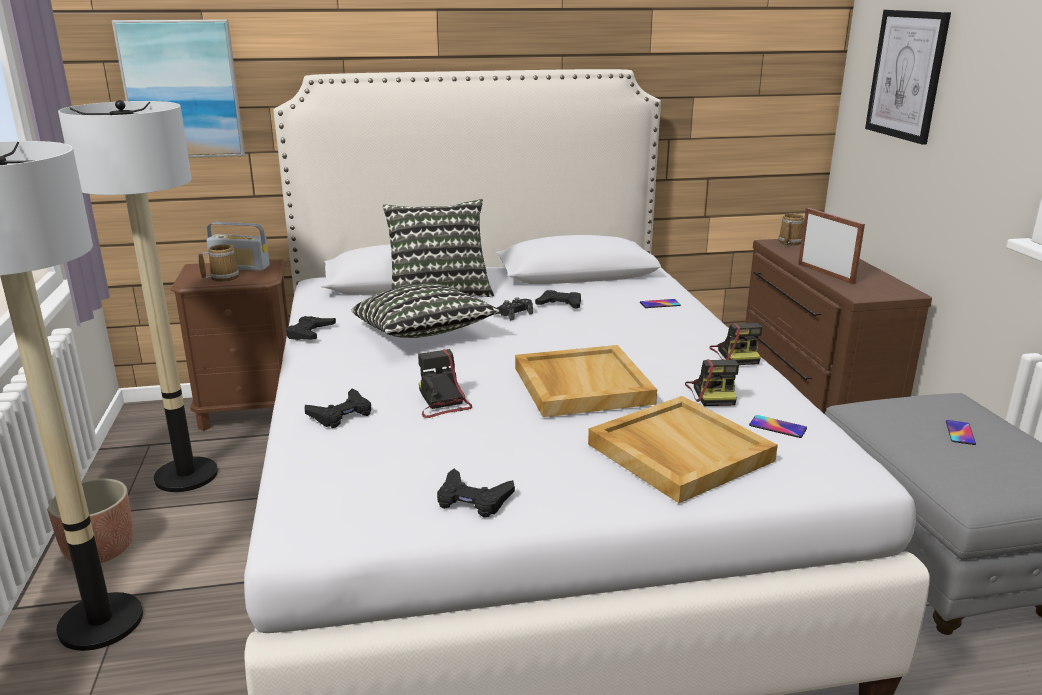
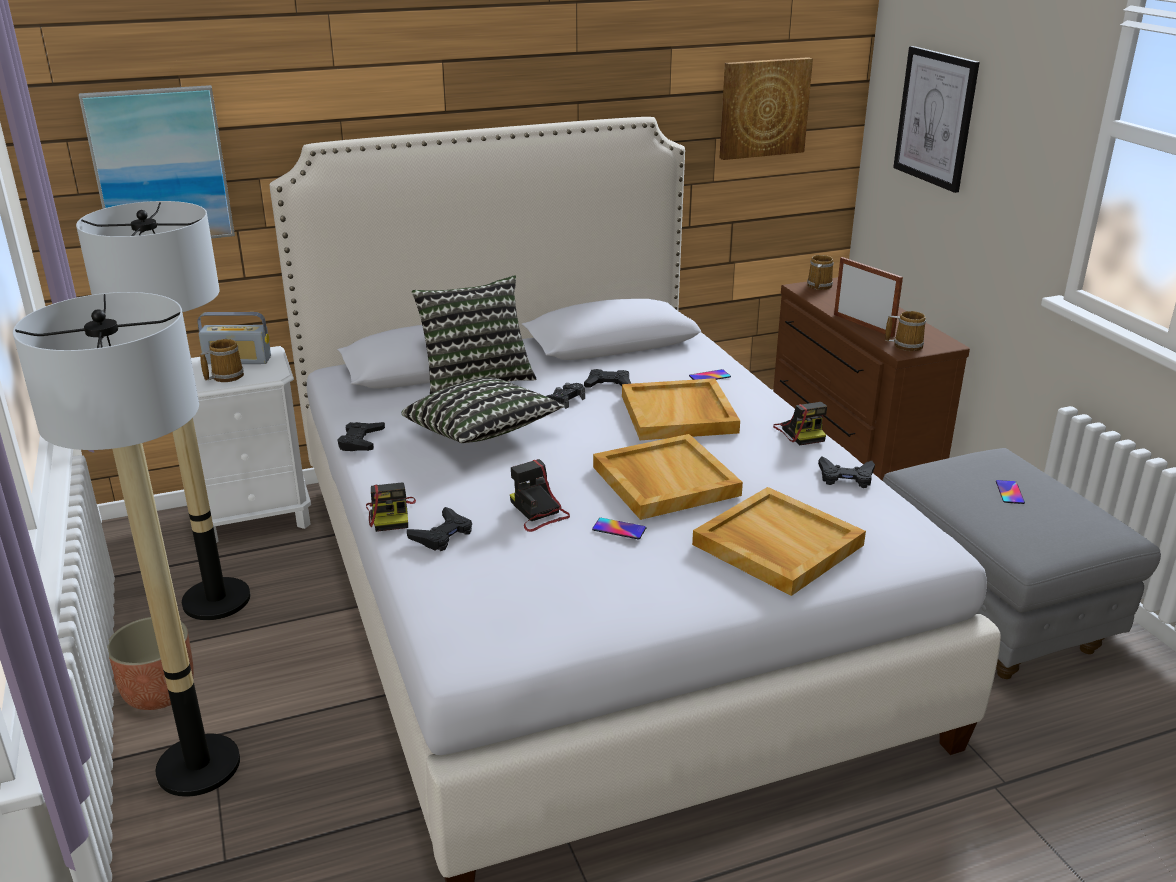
camera: 10 degrees left, 5 degrees up
brown nightstand [170,259,289,431] -> white nightstand [191,346,311,543]
black game controller [437,469,515,517] -> black game controller moved to [818,456,875,488]
camera [685,359,739,406] -> camera moved to [366,482,416,532]
phone [749,415,807,438] -> phone moved to [592,518,646,539]
none -> beige tray [622,378,740,440]
none -> picture [719,57,813,160]
none -> mug [885,311,926,351]

